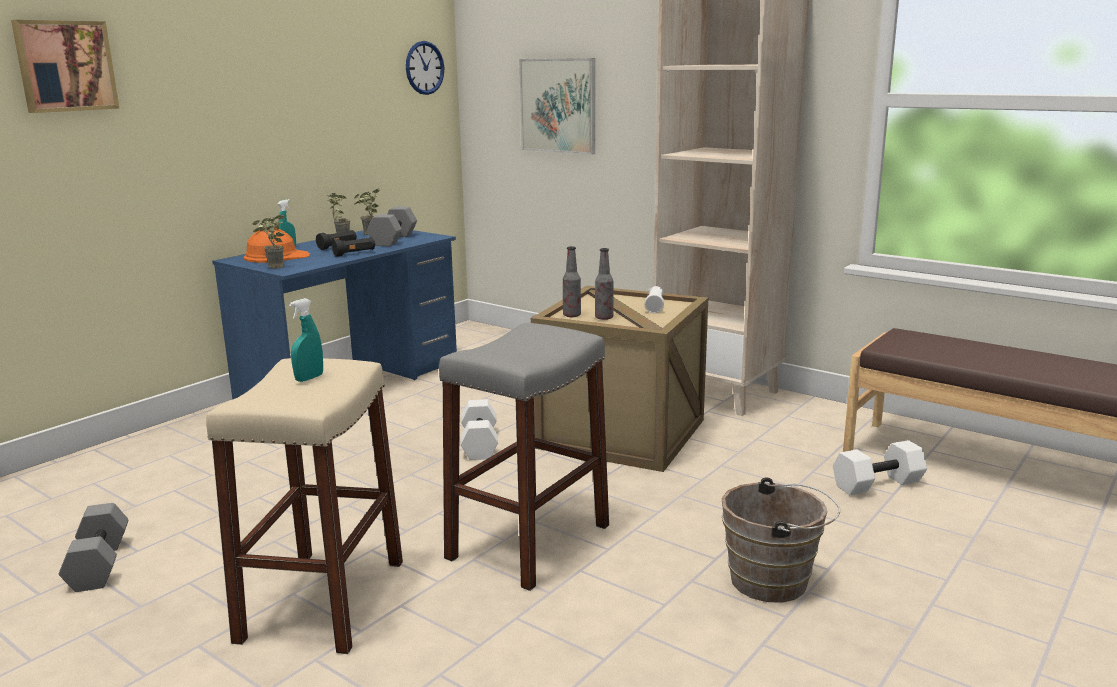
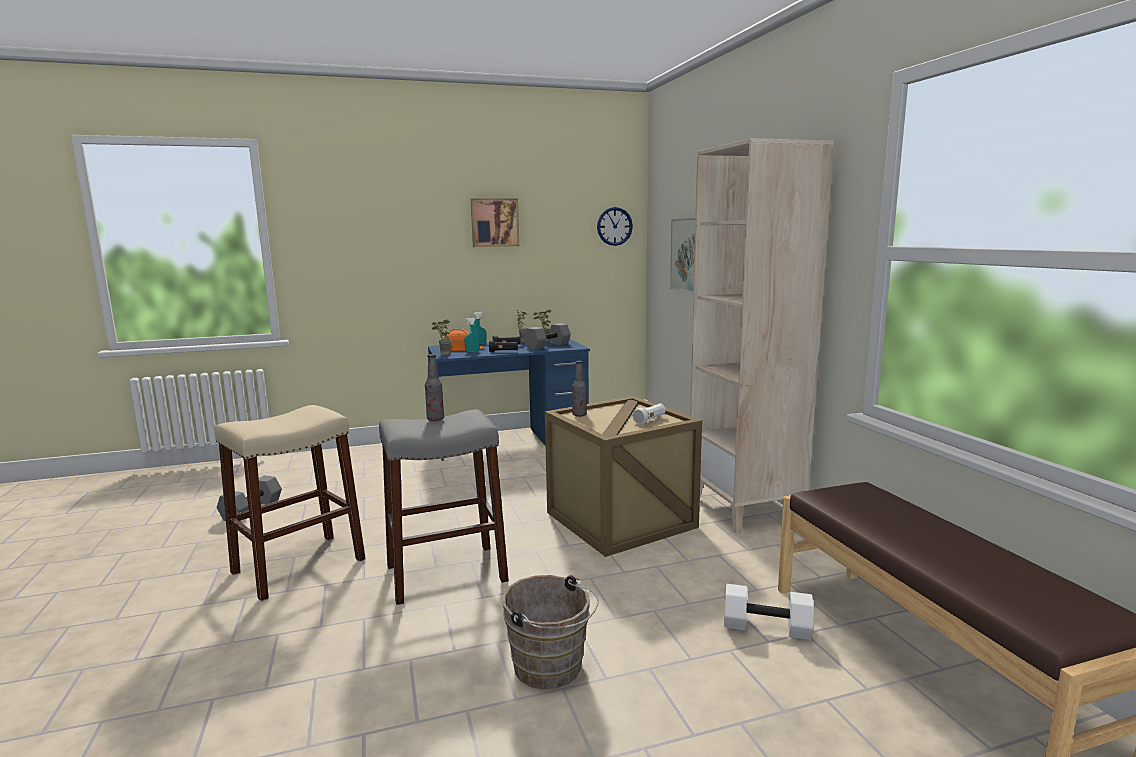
camera: 35 degrees right, 5 degrees down
picture [11,20,119,113] -> picture moved to [471,198,520,247]
turquoise spray bottle [289,298,323,382] -> turquoise spray bottle moved to [464,318,480,352]
white dumbbell [461,399,498,460] -> none
bottle [595,248,613,320] -> bottle moved to [425,354,444,421]

